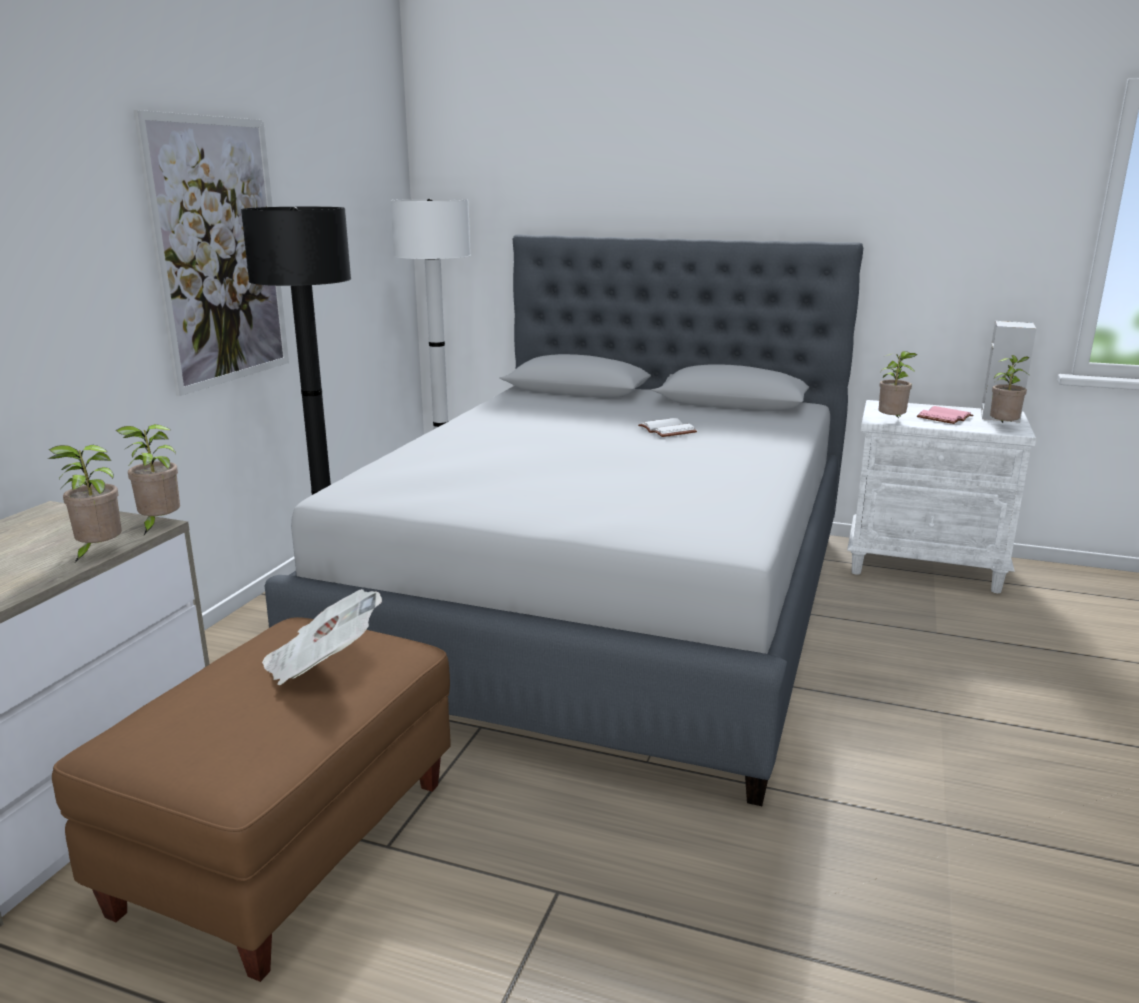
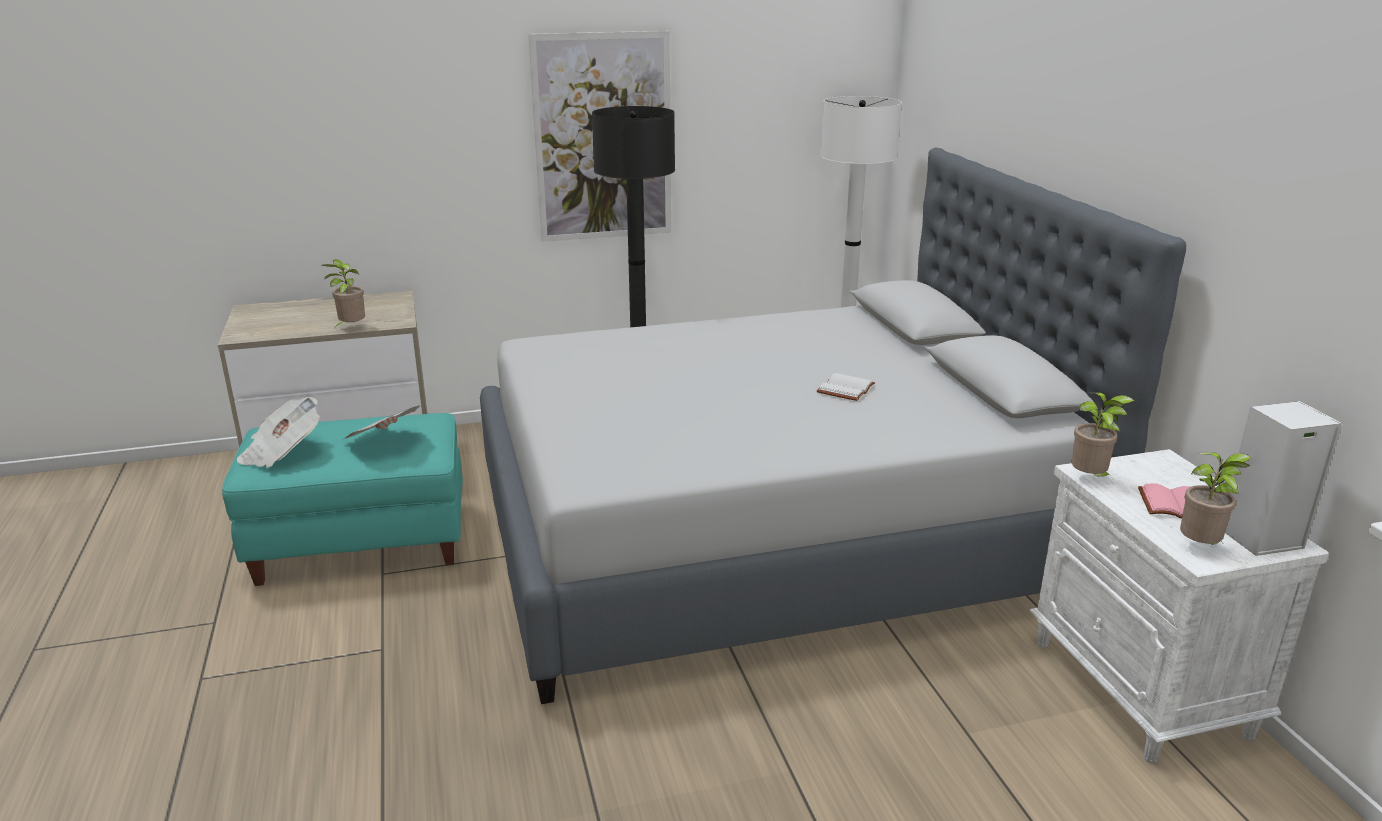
camera: 55 degrees right, 5 degrees up
brown ottoman [52,617,451,982] -> turquoise ottoman [222,413,463,586]
potted plant [116,424,180,535] -> none
none -> newspaper [237,397,320,468]

